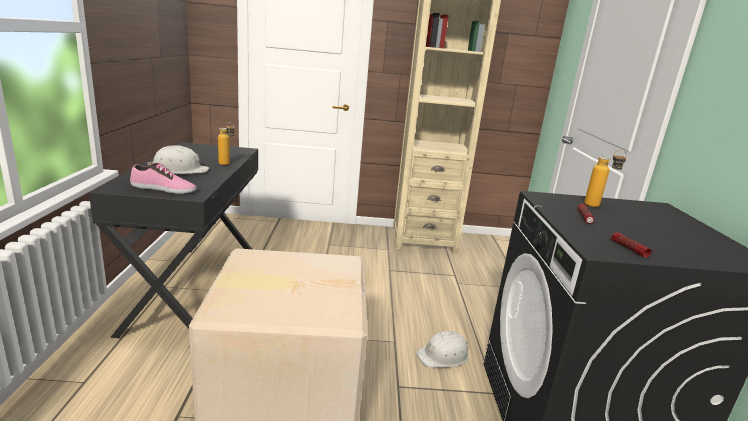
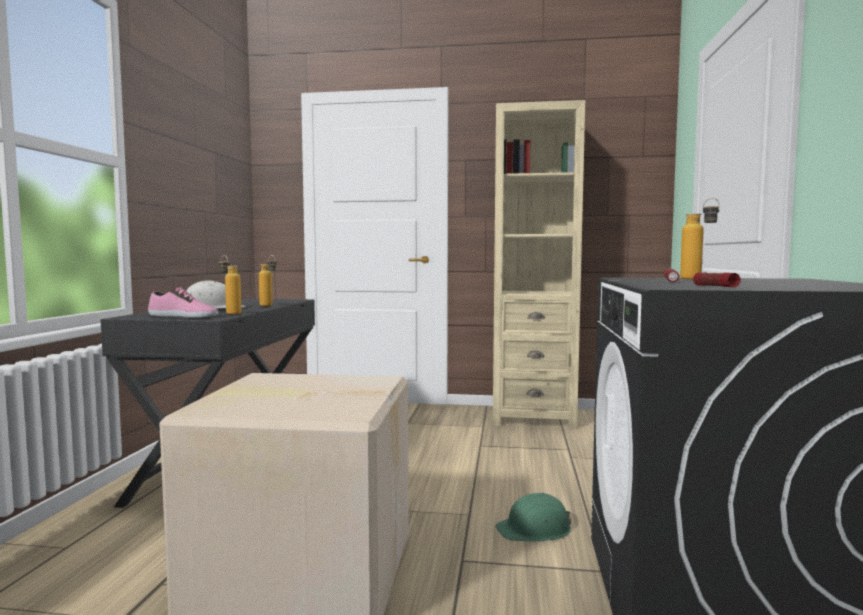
camera: 10 degrees right, 15 degrees down
white hard hat [416,331,469,368] -> green hard hat [496,492,571,542]
none -> bottle [219,255,241,314]

